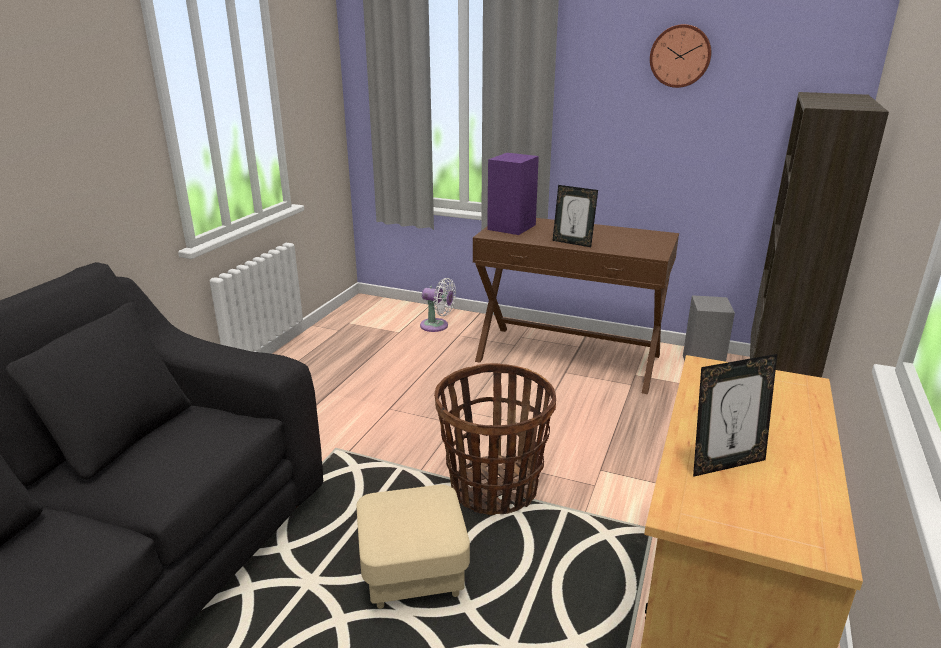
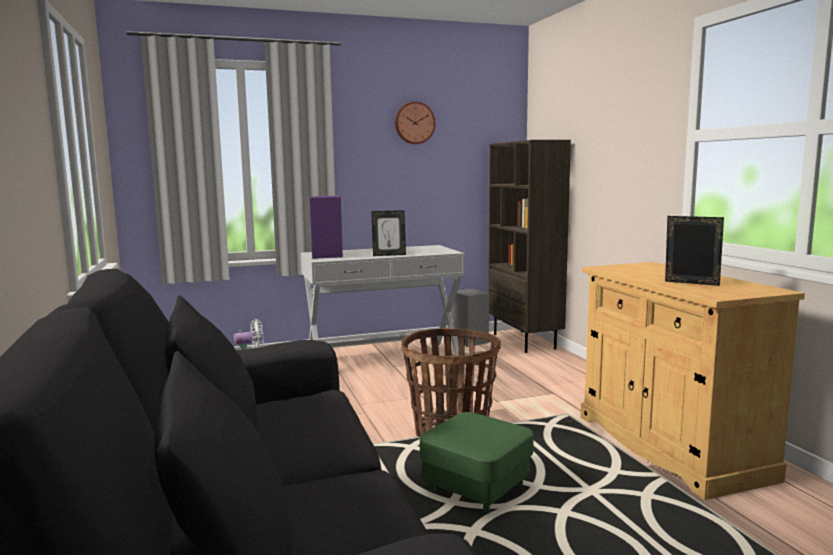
camera: 40 degrees left, 15 degrees down
beige ottoman [356,485,470,609] -> green ottoman [420,412,534,513]
brown console table [473,218,679,394] -> white console table [301,245,465,356]
picture frame [693,354,777,477] -> picture frame turned 90 degrees counterclockwise [665,216,724,286]

